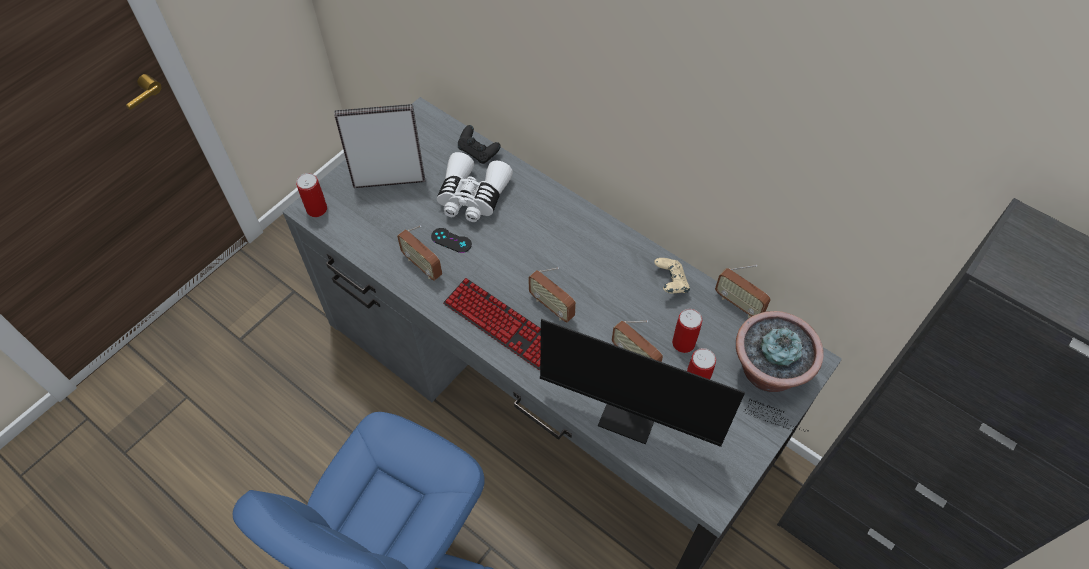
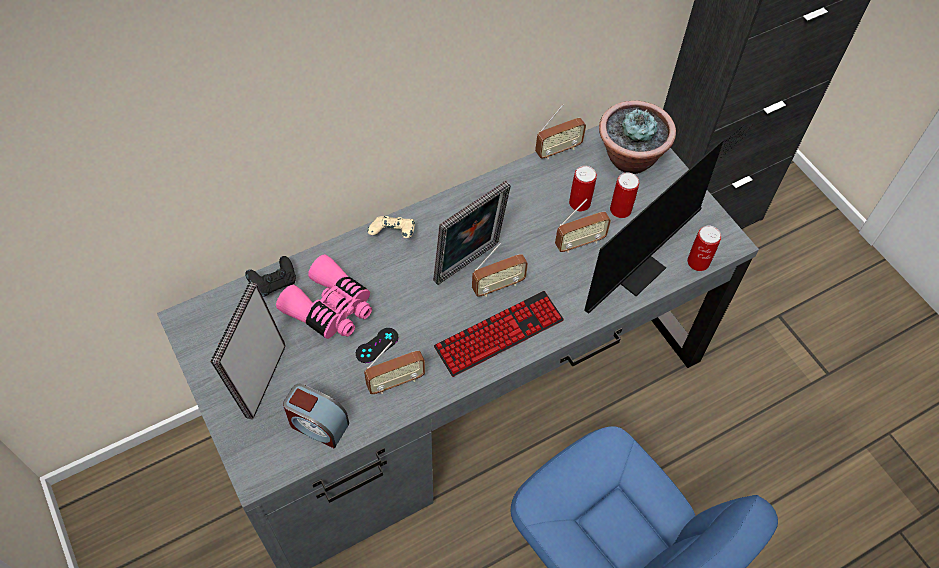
camera: 70 degrees left, 0 degrees up
can [296,173,327,217] -> can moved to [687,226,721,271]
white binoculars [437,152,513,222] -> pink binoculars [276,254,372,339]
beige game controller [654,258,690,293] -> beige game controller moved to [368,216,415,238]
none -> alarm clock [283,383,349,448]
none -> picture frame [433,181,511,285]

